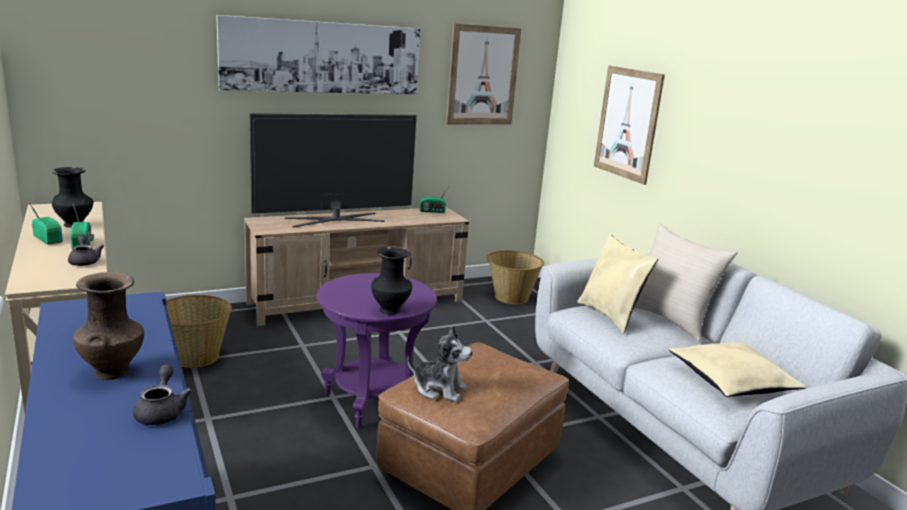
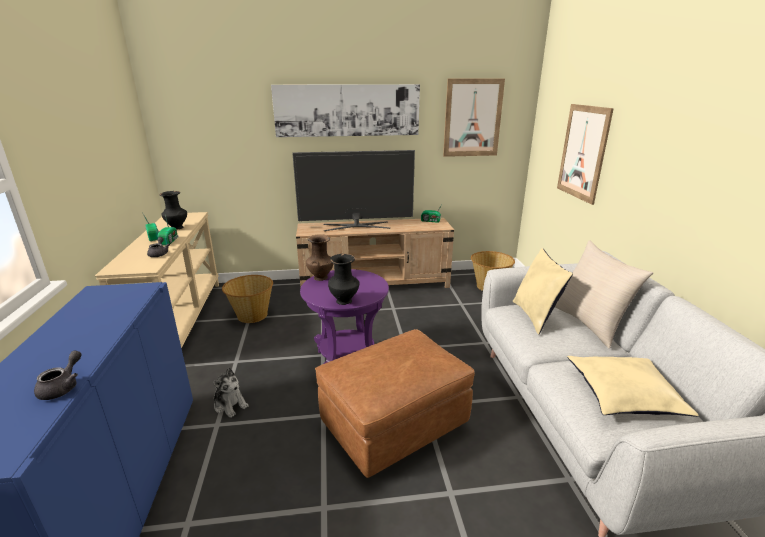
camera: 20 degrees right, 5 degrees up
brown vase [73,272,144,380] -> brown vase moved to [306,234,333,281]
plush toy [408,326,472,402] -> plush toy moved to [213,367,249,418]

